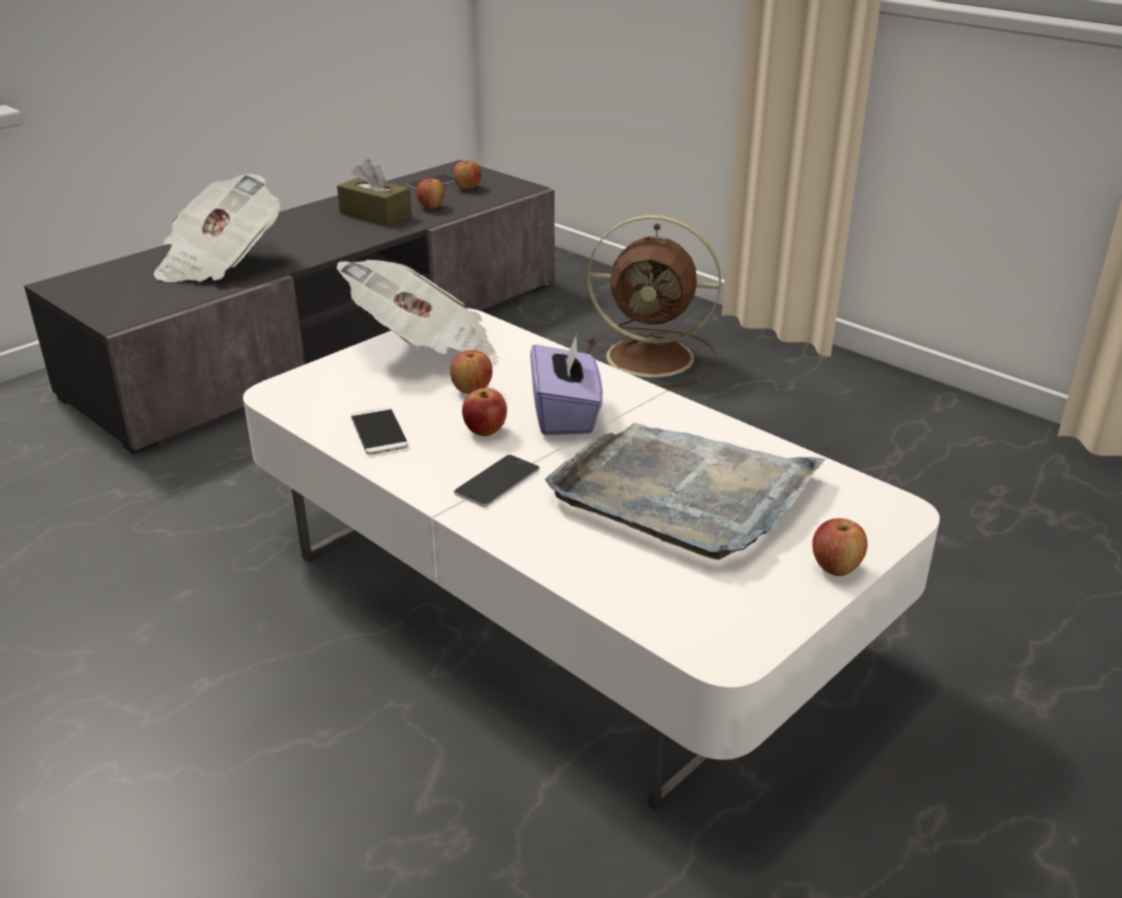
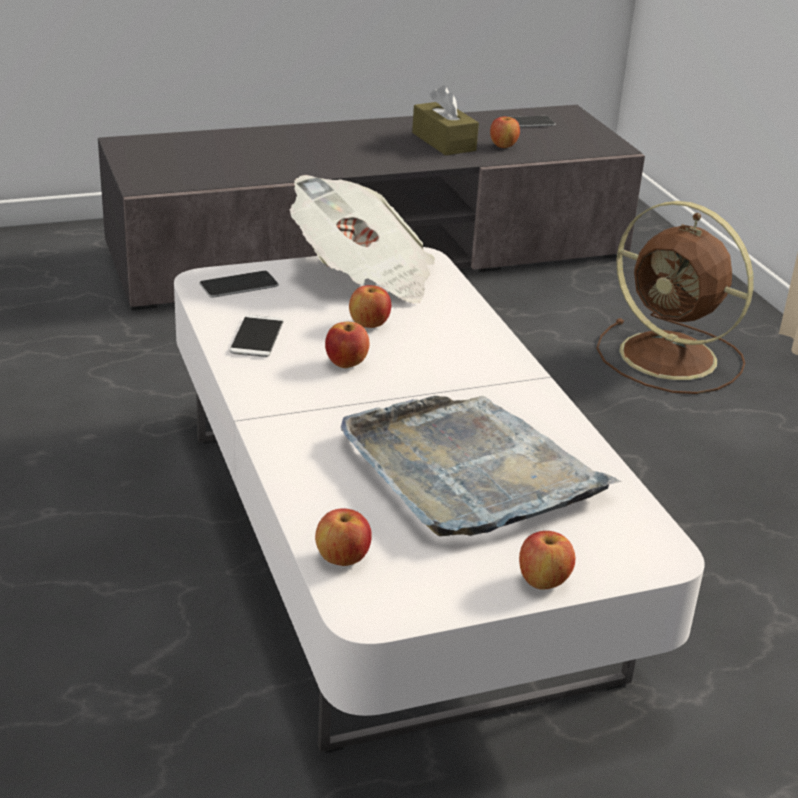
camera: 25 degrees right, 0 degrees up
newspaper [153,174,280,282] -> none
apple [453,161,481,189] -> apple moved to [315,508,372,566]
phone [454,455,540,507] -> phone moved to [199,271,279,298]
purple tissue box [530,334,603,435] -> none

